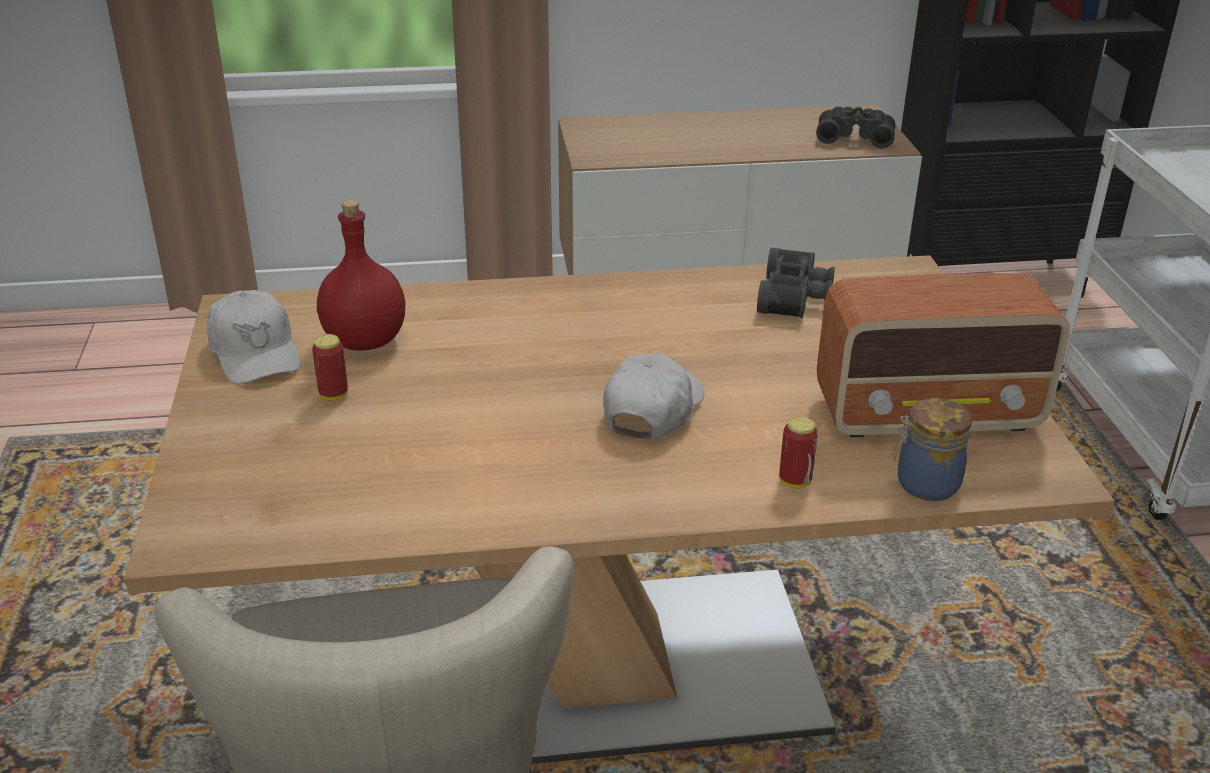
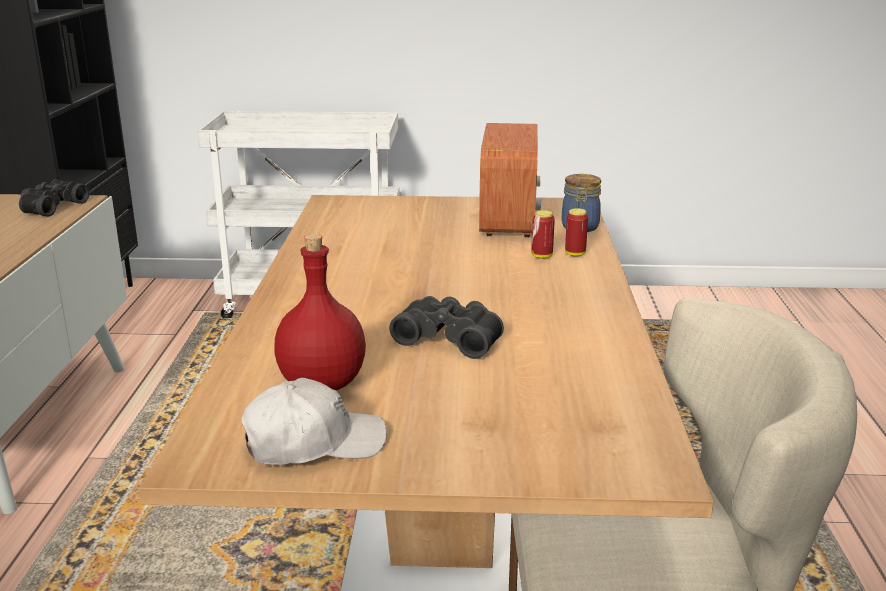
camera: 80 degrees left, 10 degrees down
can [312,334,348,401] -> can moved to [531,210,555,259]
white cap [603,354,704,439] -> none
black binoculars [757,248,835,318] -> black binoculars moved to [389,296,504,359]

